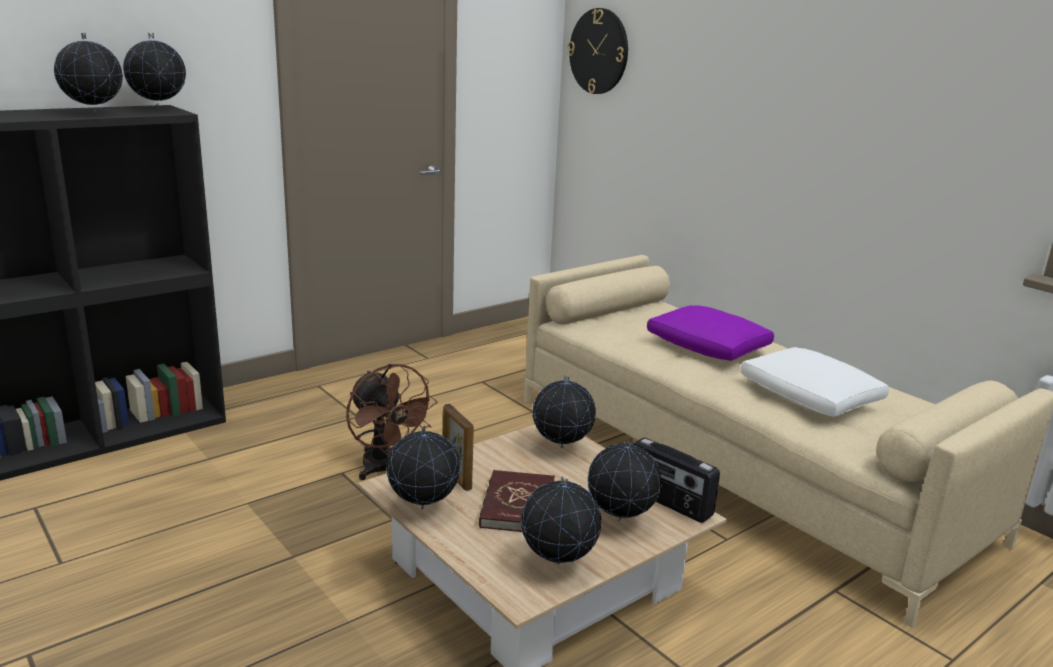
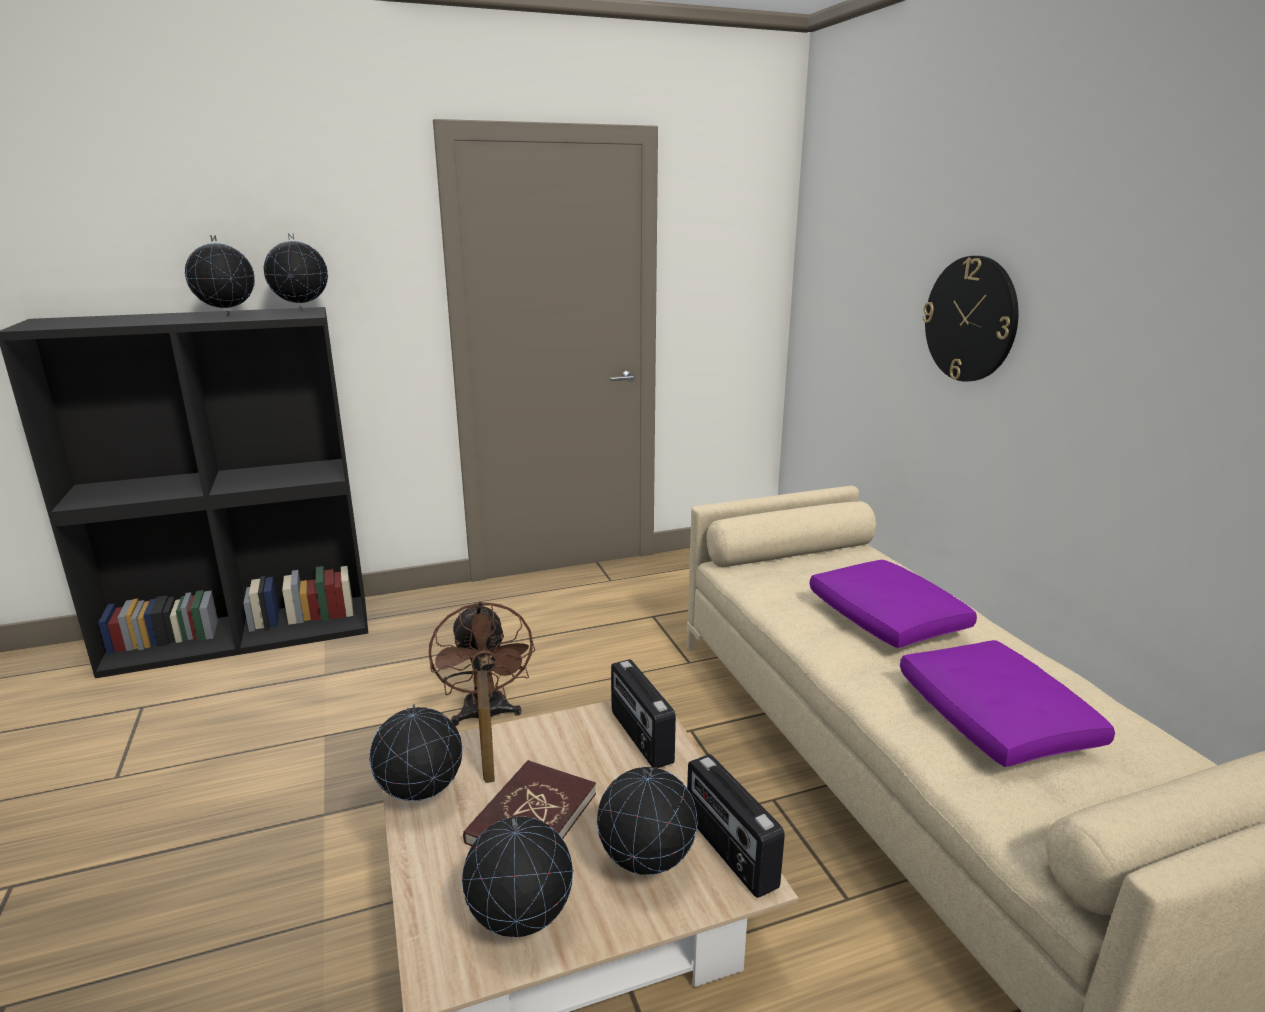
camera: 20 degrees right, 0 degrees up
globe [532,375,596,448] -> radio [611,659,676,768]
wall clock [568,8,628,94] -> wall clock moved to [923,256,1019,382]
white pillow [741,347,889,417] -> purple pillow [900,640,1115,767]

